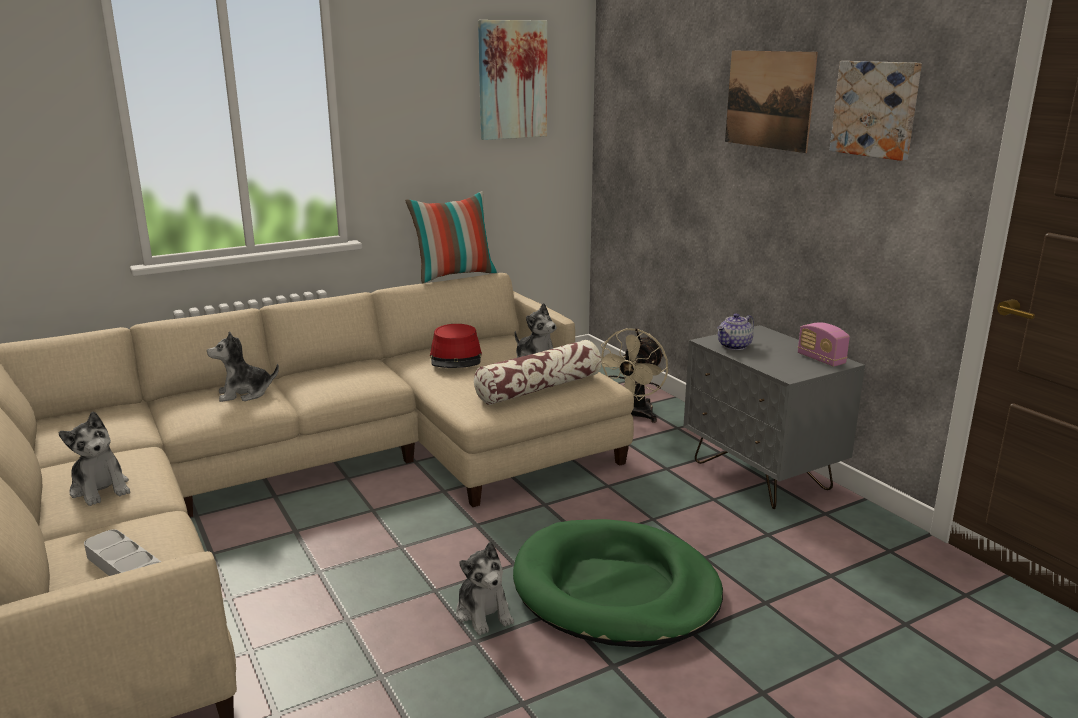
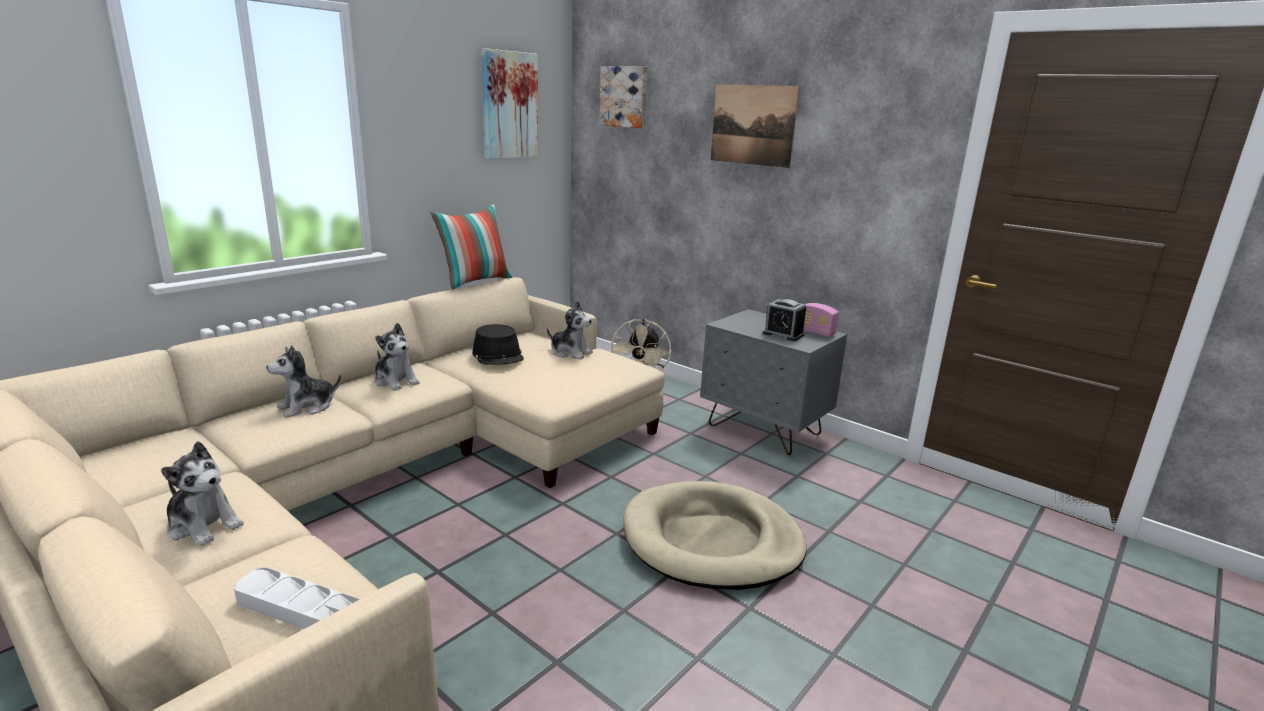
camera: 20 degrees left, 0 degrees up
red hat [430,324,482,368] -> black hat [473,324,524,365]
plush toy [456,542,514,635] -> plush toy moved to [374,323,420,391]
pillow [474,340,602,405] -> none
green dog bed [513,519,723,647] -> beige dog bed [623,481,806,590]
teapot [717,313,754,350] -> none
picture [830,61,922,161] -> picture moved to [599,66,647,128]
none -> alarm clock [763,299,806,341]

